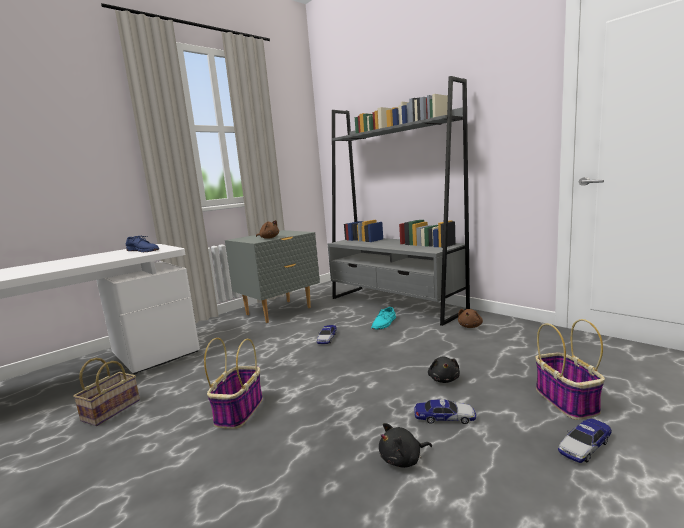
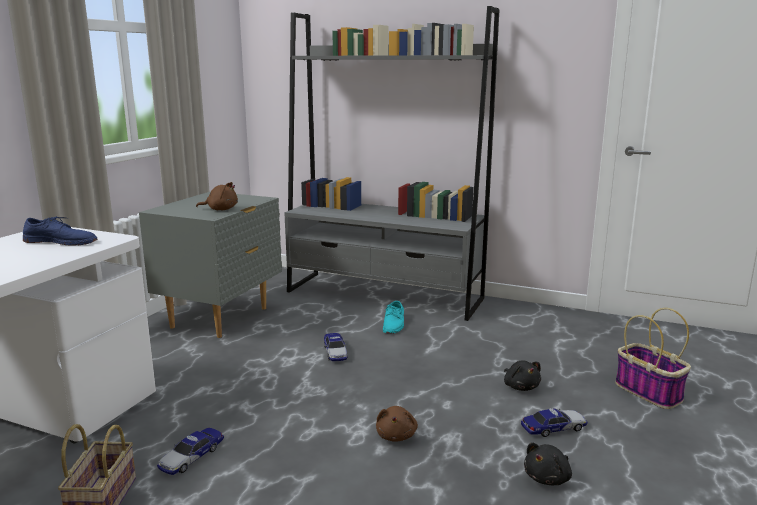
camera: 25 degrees left, 5 degrees up
basket [204,338,263,429] -> none
brown plush toy [458,309,483,328] -> brown plush toy moved to [376,406,418,442]
toy car [558,418,612,463] -> toy car moved to [157,428,224,475]

